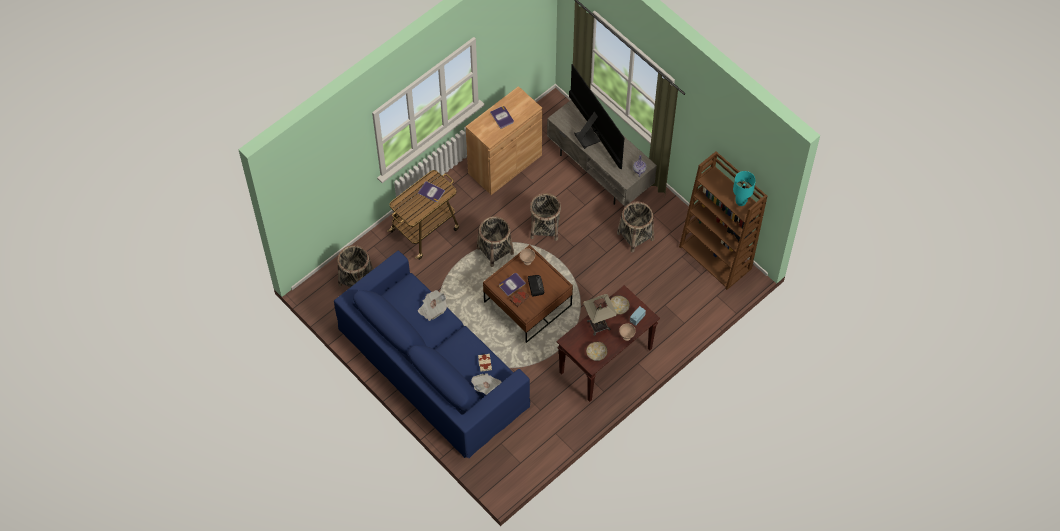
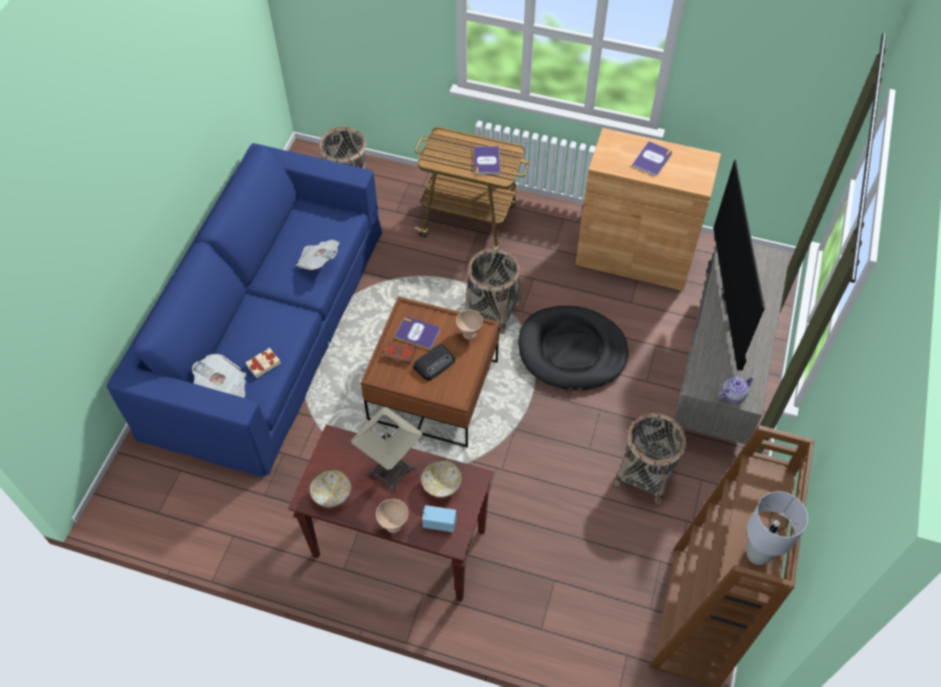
camera: 60 degrees right, 5 degrees down
basket [530,193,561,241] -> black dog bed [518,306,628,391]
television [569,64,624,169] -> television turned 150 degrees clockwise [713,159,765,371]
turquoise table lamp [733,171,756,206] -> grey table lamp [746,491,808,565]

